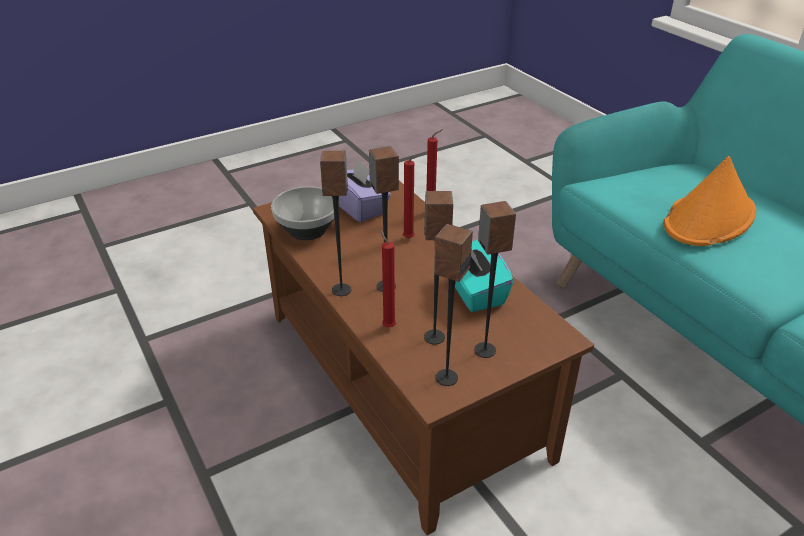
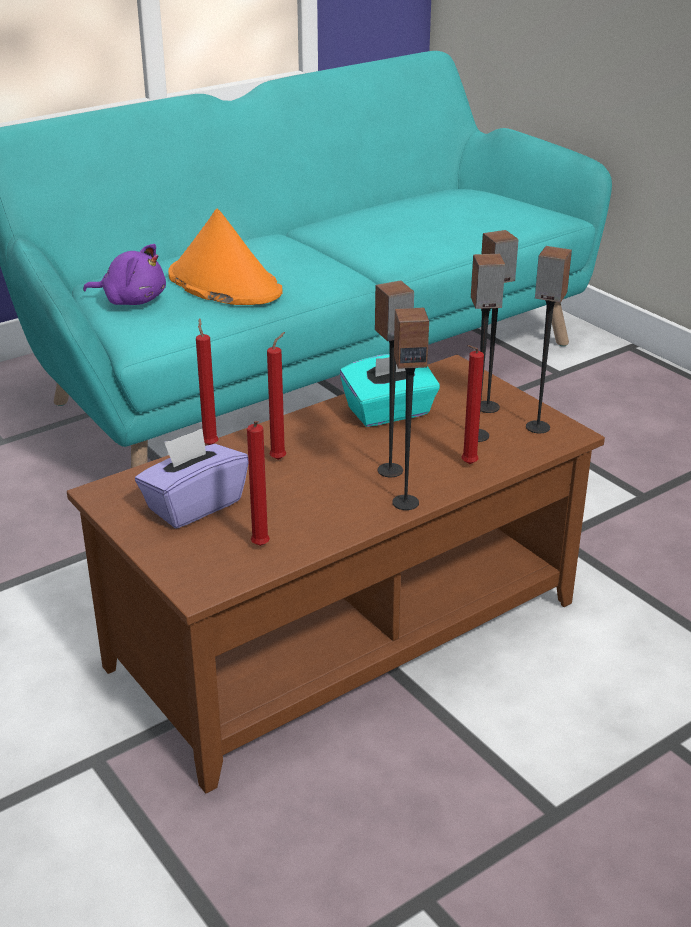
camera: 95 degrees left, 5 degrees down
bowl [271,187,334,240] -> red candle [247,421,270,546]
none -> purple plush toy [83,244,166,305]

